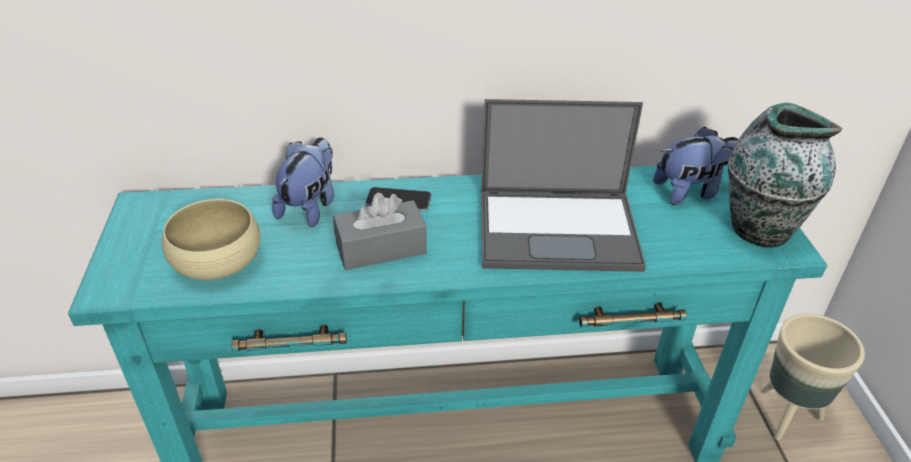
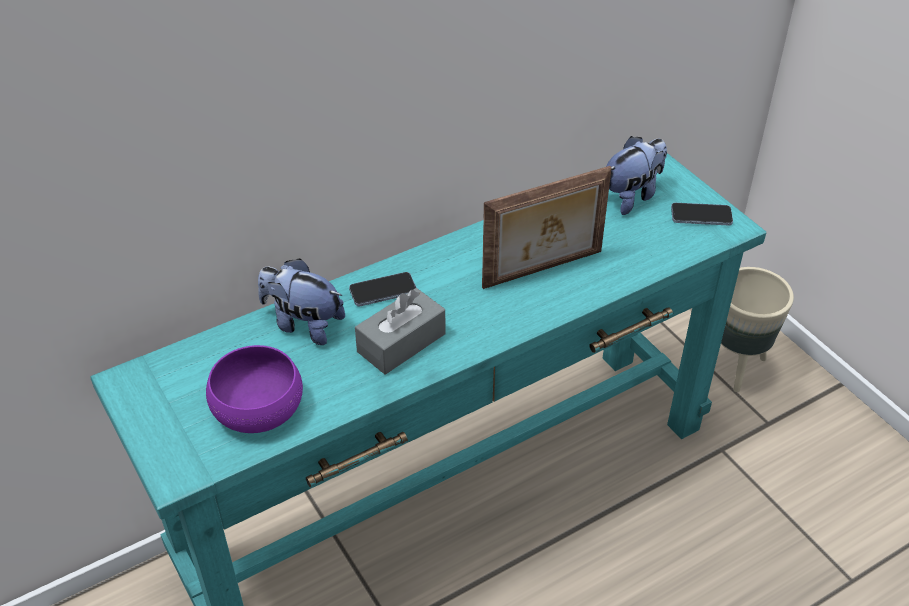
camera: 25 degrees left, 5 degrees up
beige bowl [162,199,260,280] -> purple bowl [206,345,303,433]
plush toy [272,137,334,228] -> plush toy turned 60 degrees counterclockwise [258,258,345,345]
laptop [481,99,646,272] -> picture frame [482,166,612,289]
vase [728,103,842,248] -> phone [671,203,733,226]

